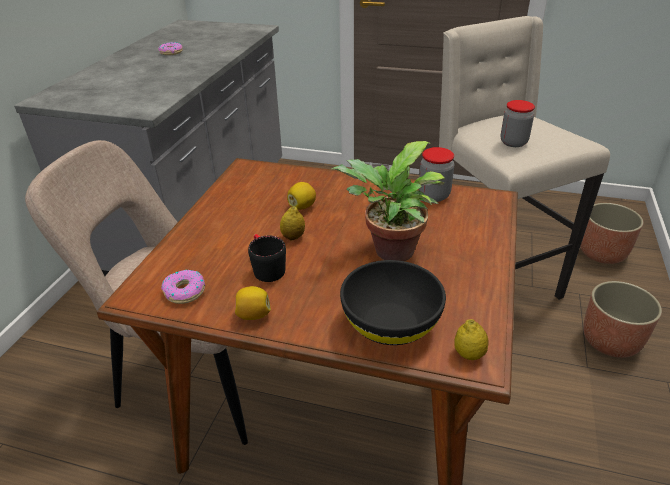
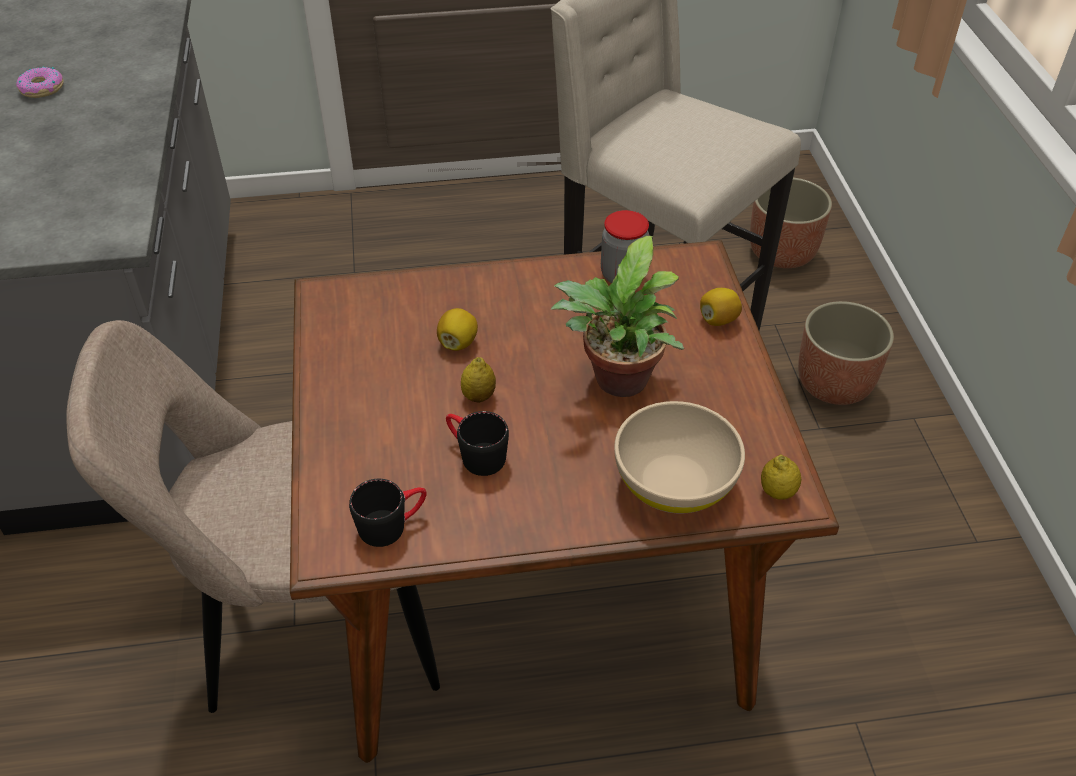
camera: 25 degrees left, 10 degrees up
donut [161,270,205,304] -> black mug [349,479,427,547]
lemon [235,286,271,320] -> lemon moved to [700,288,742,326]
black bowl [340,260,446,345] -> beige bowl [614,401,745,513]
jar [501,100,535,147] -> none

